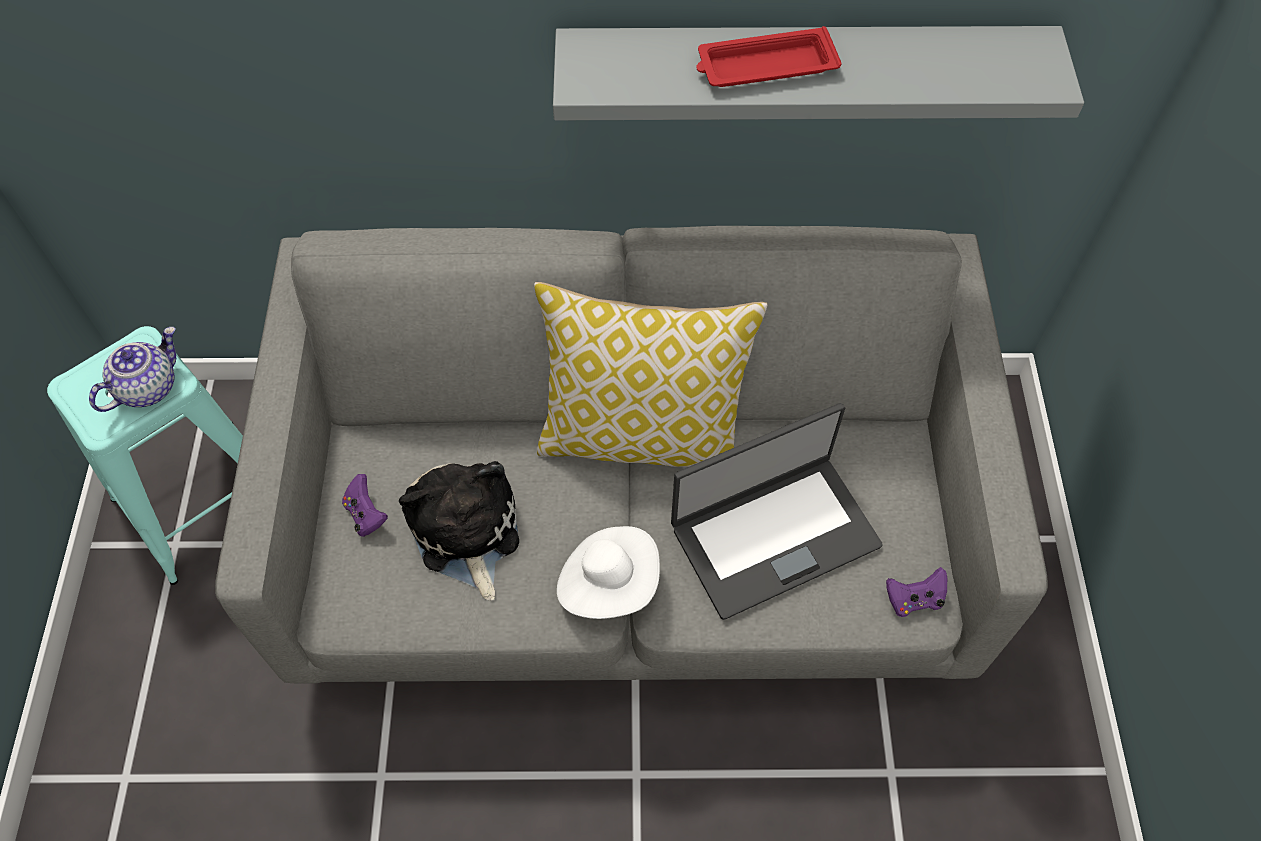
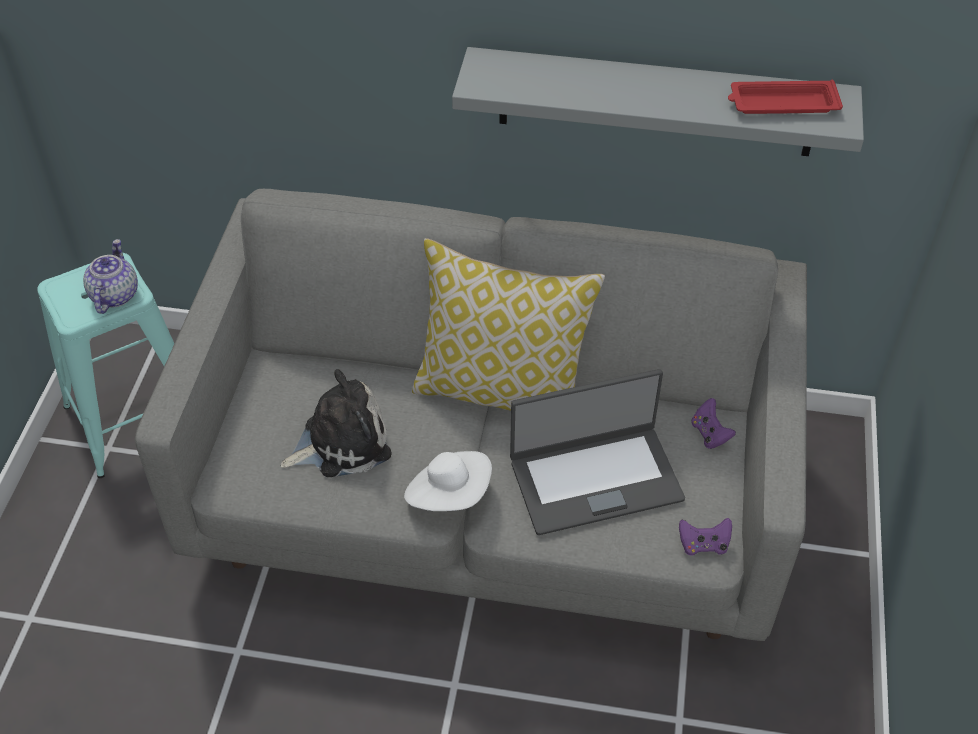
camera: 10 degrees right, 10 degrees down
teapot [89,327,176,412] -> teapot turned 45 degrees counterclockwise [83,239,138,314]
purple game controller [342,474,388,537] -> purple game controller moved to [691,398,736,449]
plush toy [399,461,519,601] -> plush toy turned 75 degrees clockwise [281,369,392,477]
red tray [696,26,842,87] -> red tray moved to [728,80,843,114]

